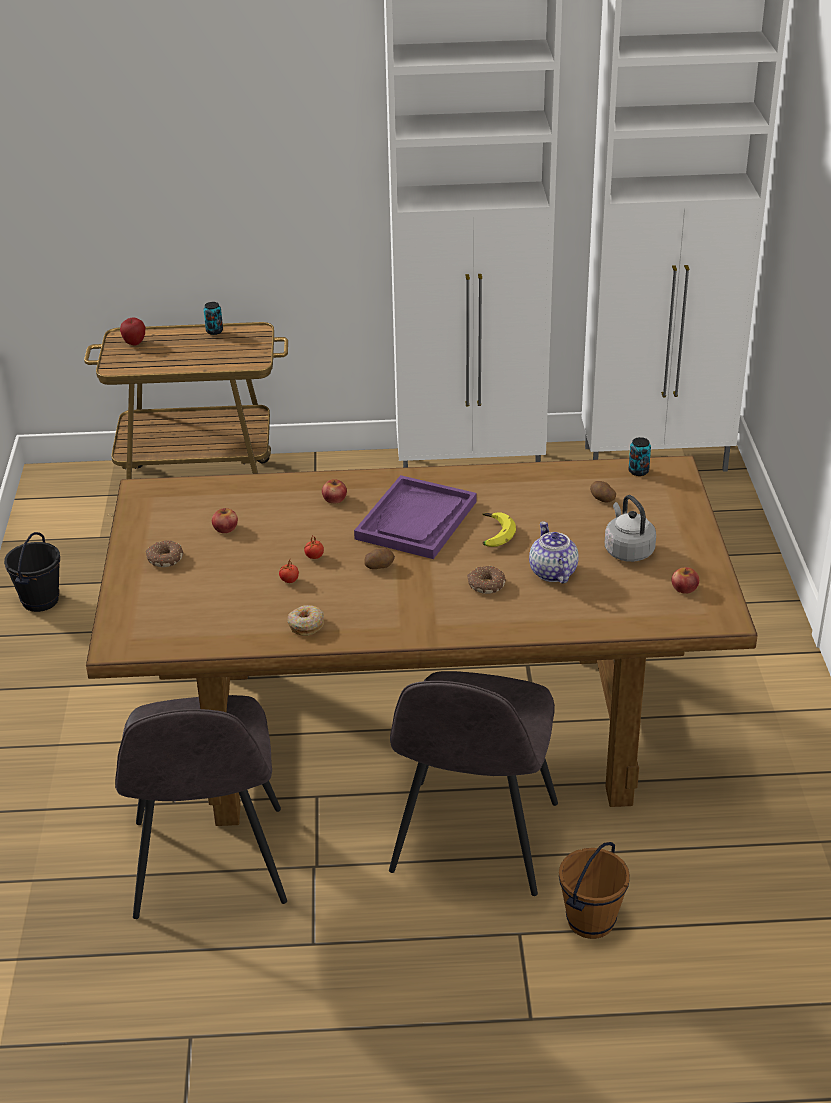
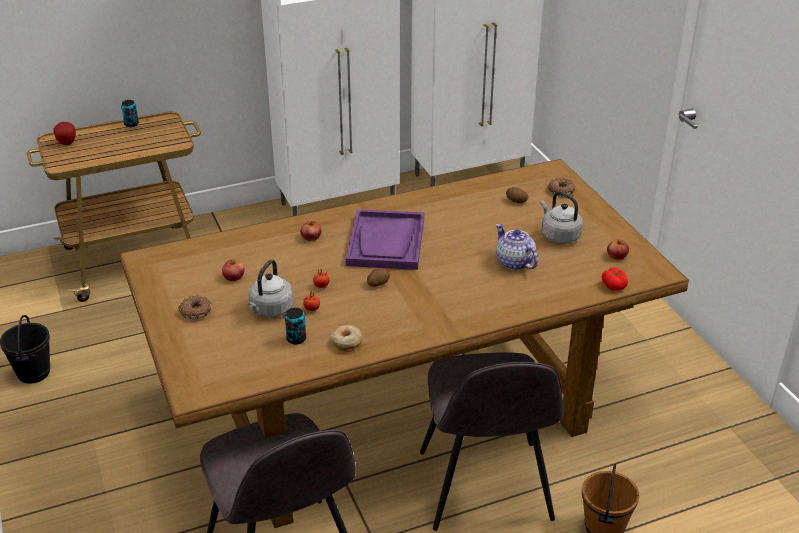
camera: 20 degrees left, 0 degrees up
donut [467,566,506,594] -> donut moved to [548,177,575,196]
banana [482,512,516,547] -> none
can [629,437,651,476] -> can moved to [285,308,306,344]
none -> grey kettle [248,259,293,318]
none -> tomato [602,267,628,291]

